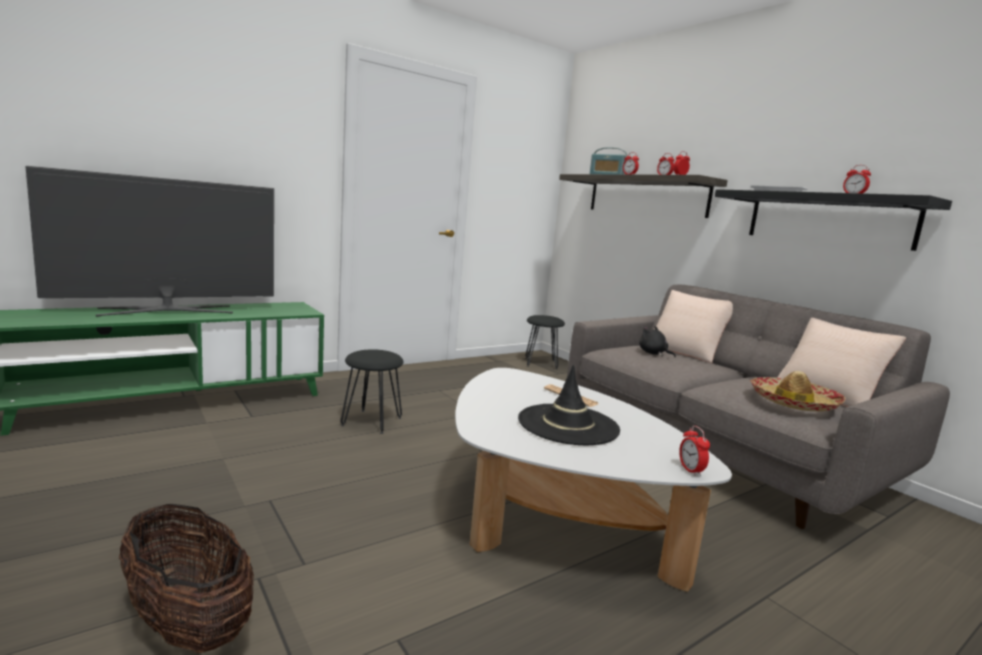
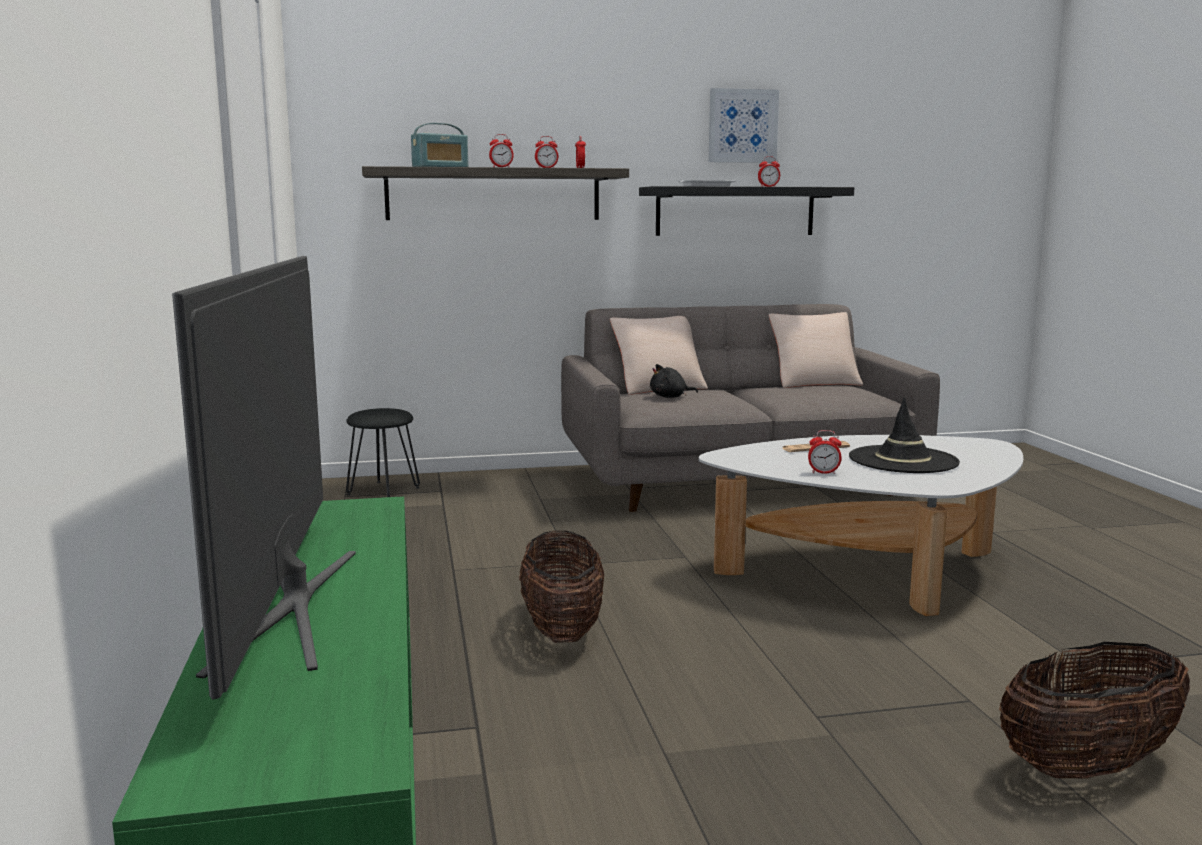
camera: 65 degrees left, 0 degrees up
black stool [340,349,404,434] -> basket [519,530,604,643]
alarm clock [679,426,710,476] -> alarm clock moved to [808,430,842,474]
hat [750,371,846,411] -> none
none -> picture [709,88,779,163]

